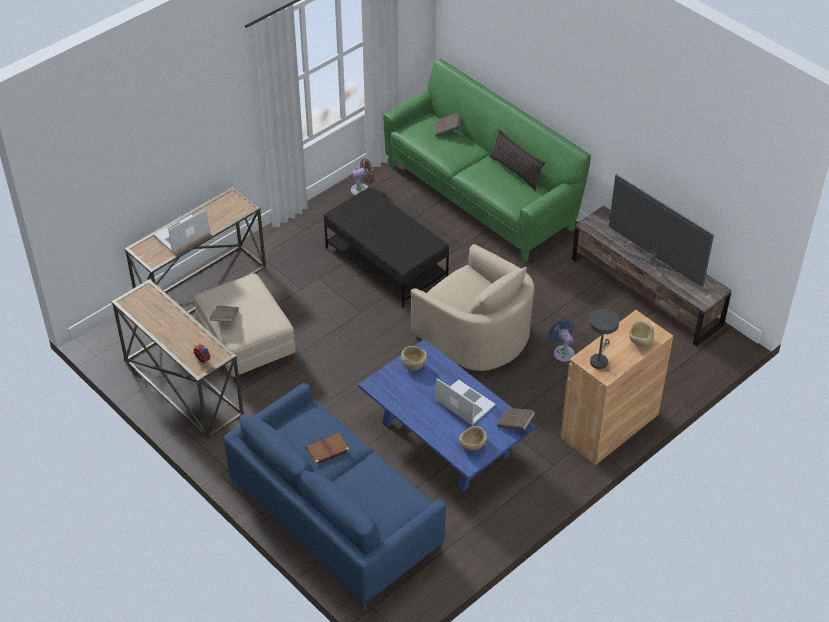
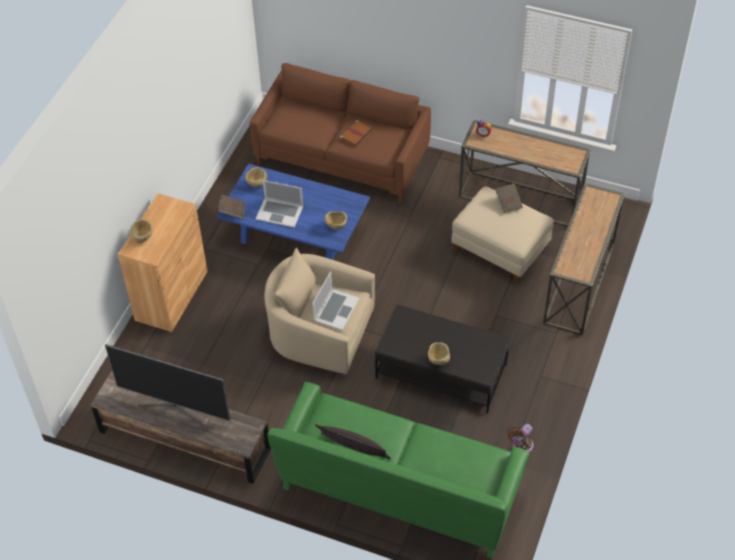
camera: 155 degrees right, 5 degrees up
laptop [154,209,210,253] -> laptop moved to [312,271,360,331]
blue sofa [223,383,446,611] -> brown sofa [250,63,431,203]
brown book [434,112,461,137] -> none
blue fan [548,319,575,362] -> none
grey table lamp [589,309,620,369] -> none
none -> beige bowl [428,342,450,365]

